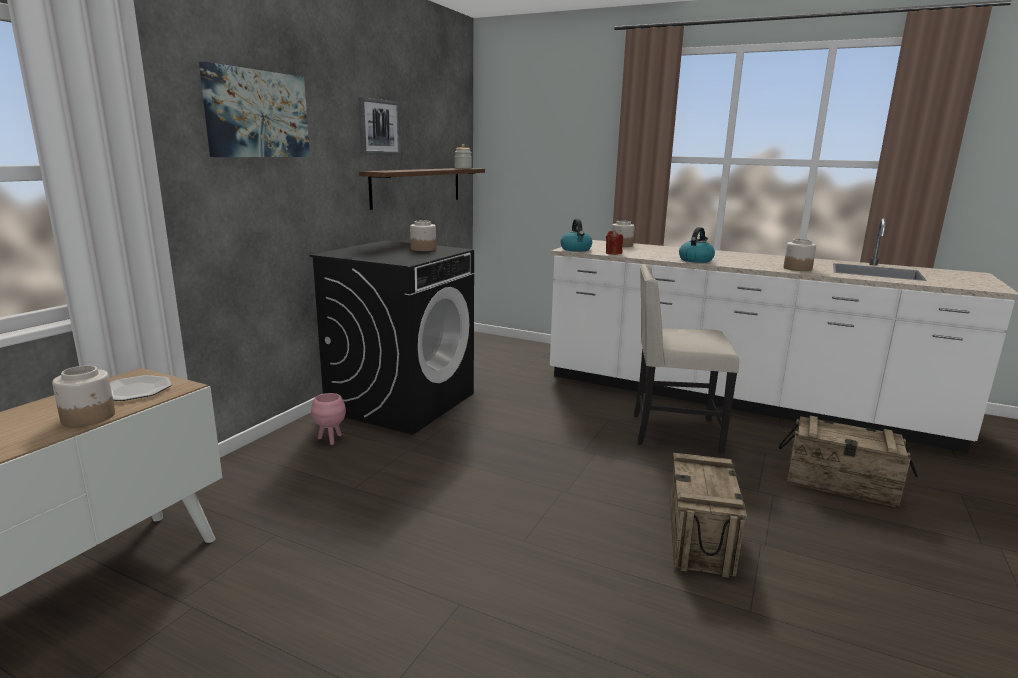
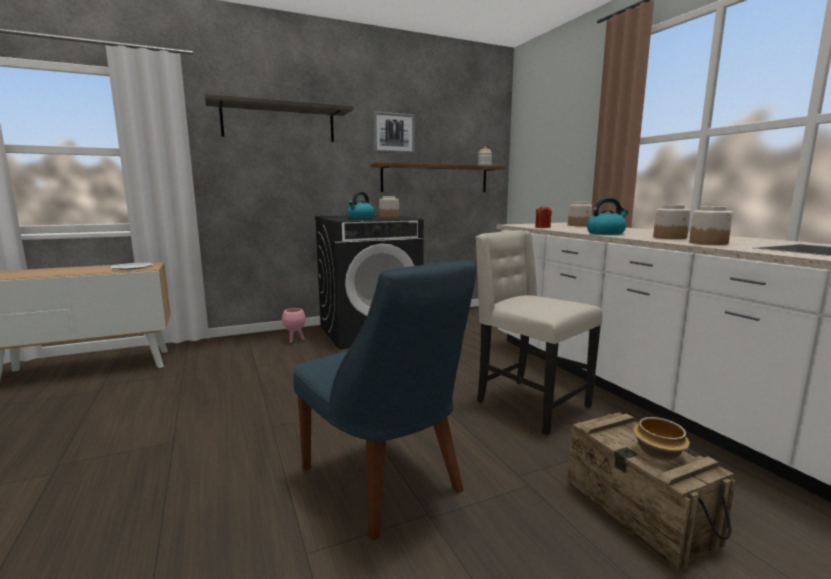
camera: 40 degrees right, 5 degrees down
jar [52,365,115,427] -> jar moved to [653,205,691,239]
picture [199,62,310,157] -> shelf [205,94,354,142]
kettle [560,219,592,252] -> kettle moved to [347,192,375,219]
crate [670,453,747,578] -> blue chair [293,260,476,541]
none -> bowl [633,417,690,461]

